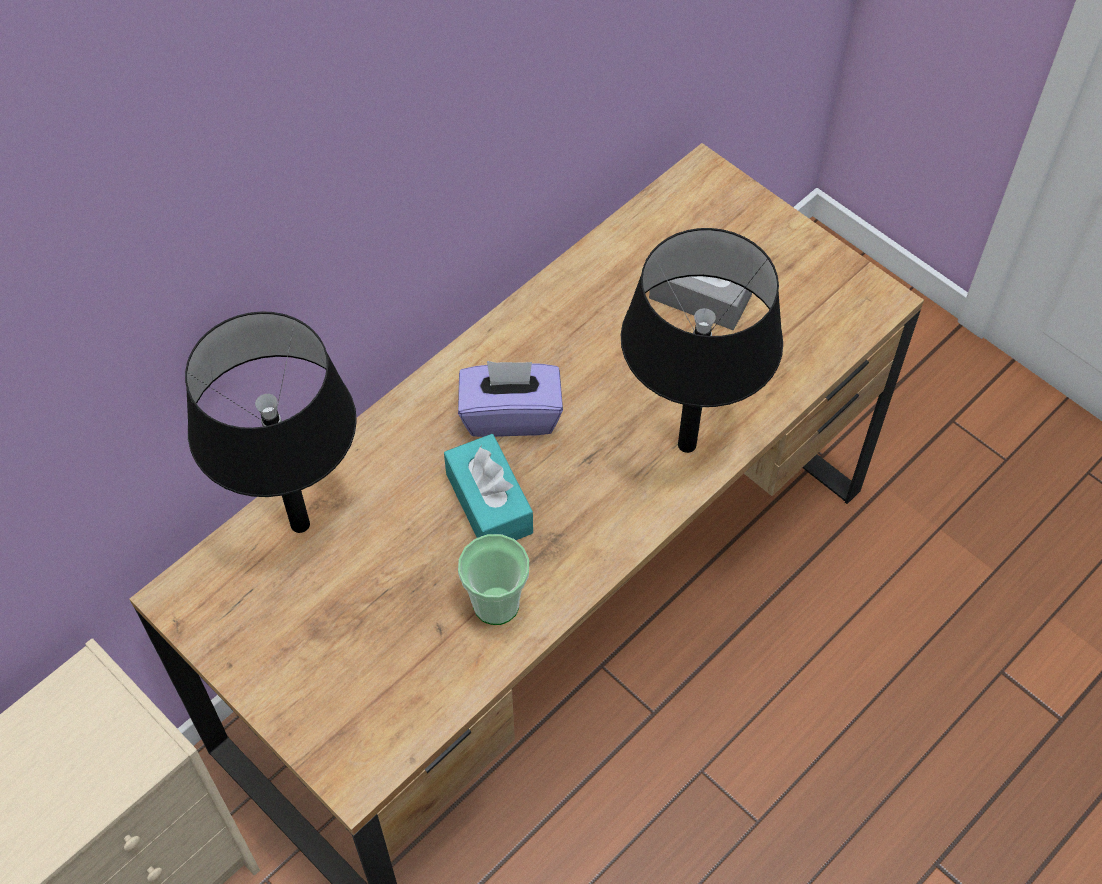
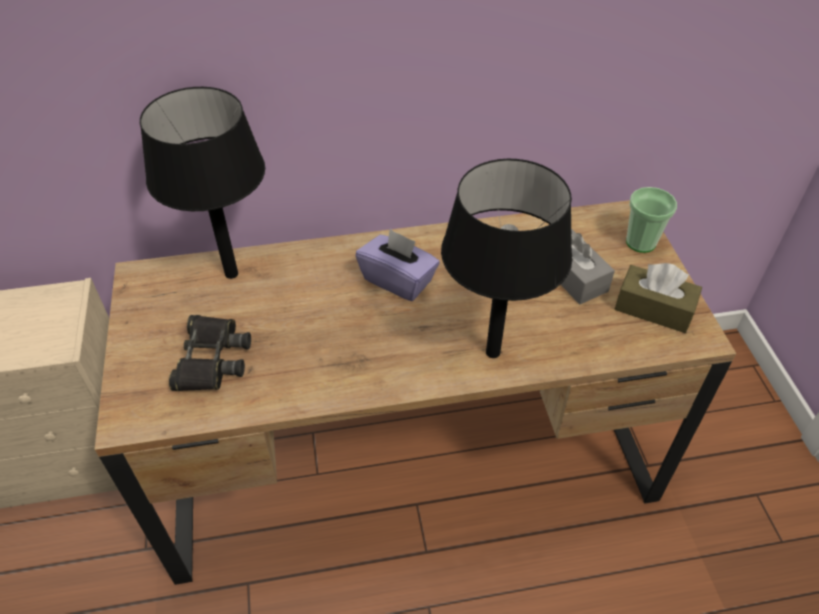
camera: 35 degrees right, 10 degrees down
turquoise tissue box [444,434,533,540] -> none
cup [458,534,529,625] -> cup moved to [626,187,677,253]
none -> black binoculars [169,315,251,391]
none -> brown tissue box [615,263,702,333]

